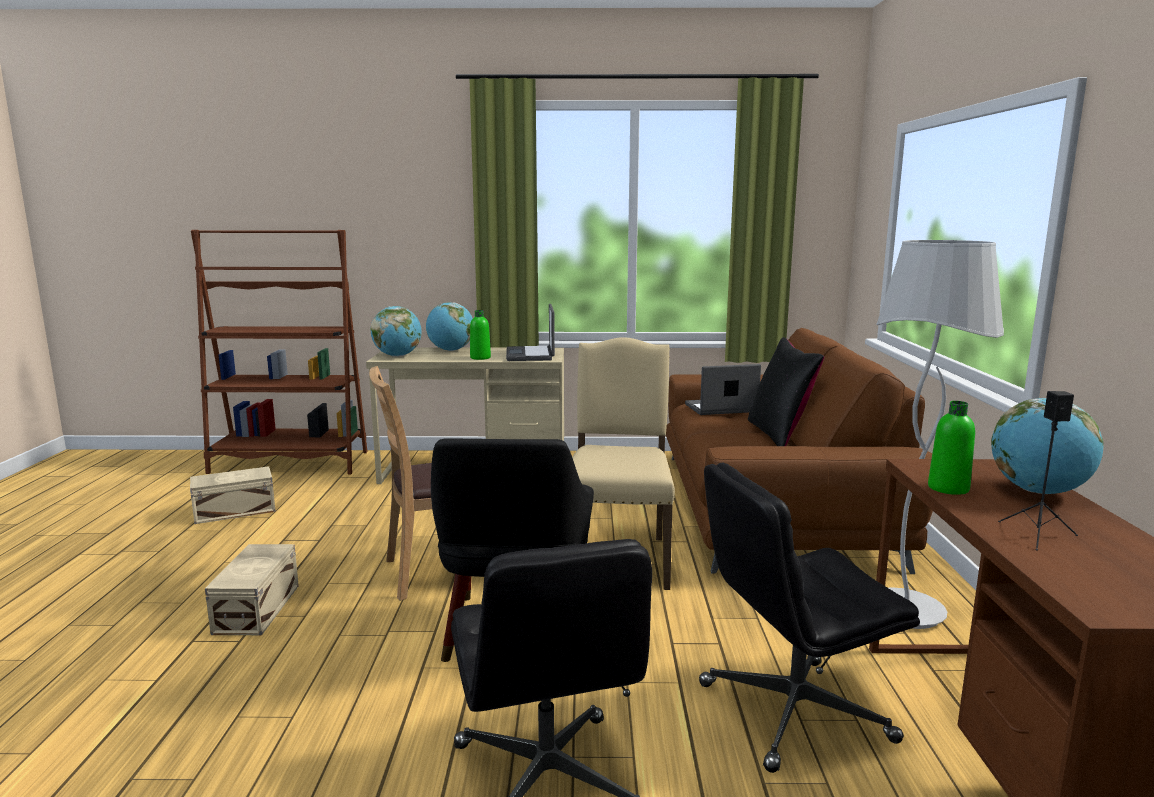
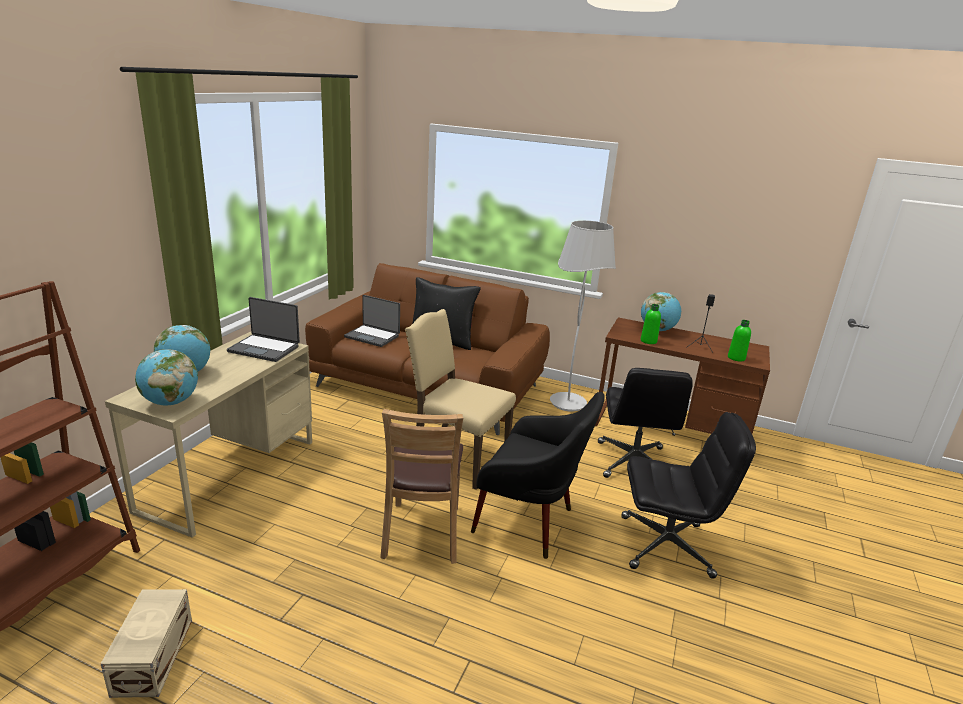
camera: 70 degrees left, 10 degrees up
beige storage box [205,544,299,635] -> none
green bottle [470,310,491,360] -> green bottle moved to [728,320,751,362]
laptop [685,364,761,415] -> laptop turned 75 degrees counterclockwise [344,295,400,347]

